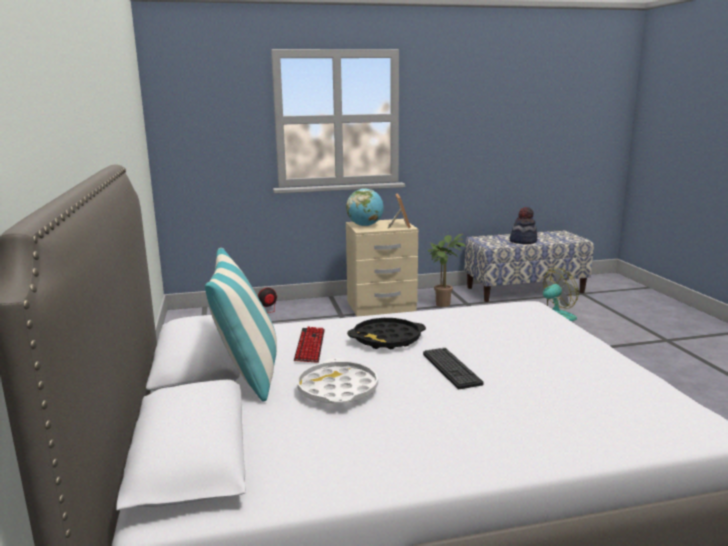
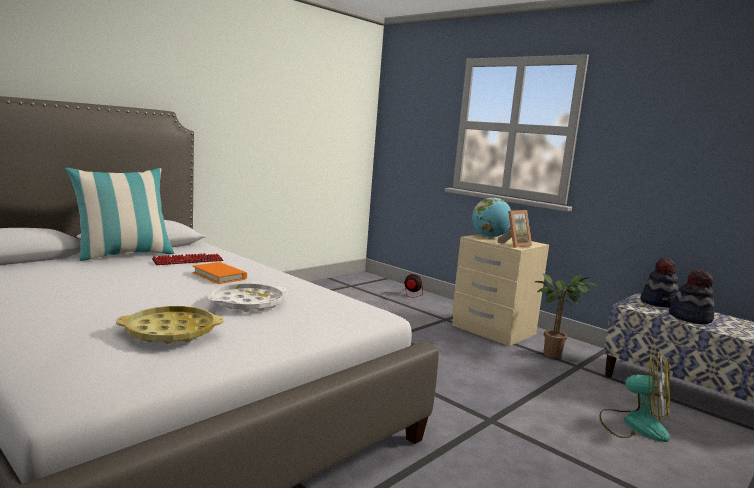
camera: 55 degrees right, 5 degrees down
white tray [297,358,378,404] -> white tray moved to [207,283,287,312]
black tray [347,318,426,349] -> orange book [193,262,247,284]
keyboard [423,348,483,389] -> none
none -> yellow tray [116,306,224,344]
none -> hat [640,258,678,308]

